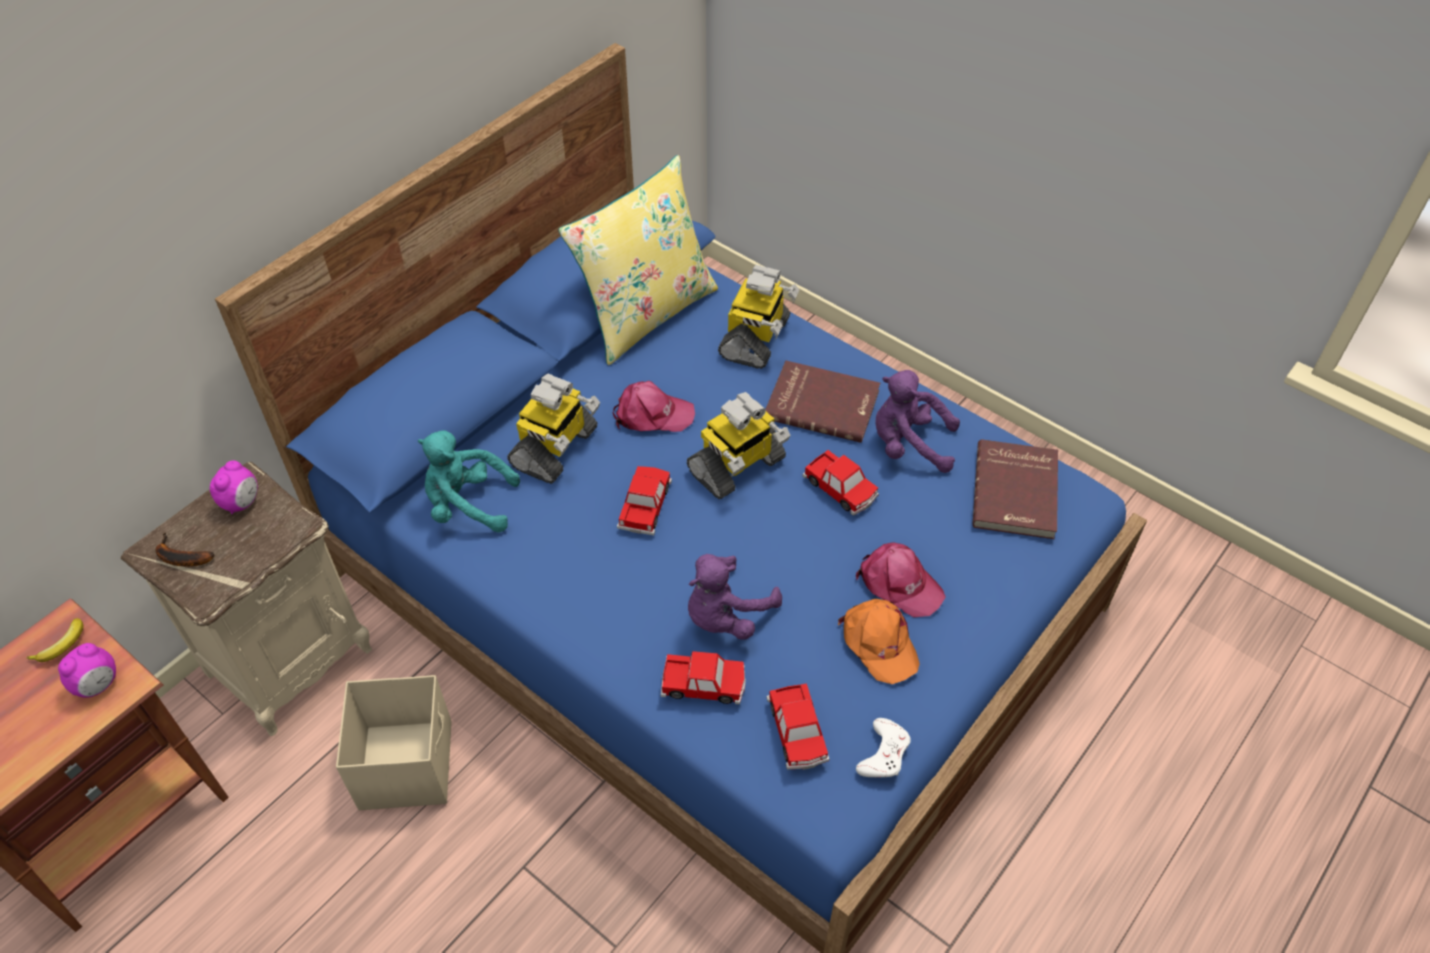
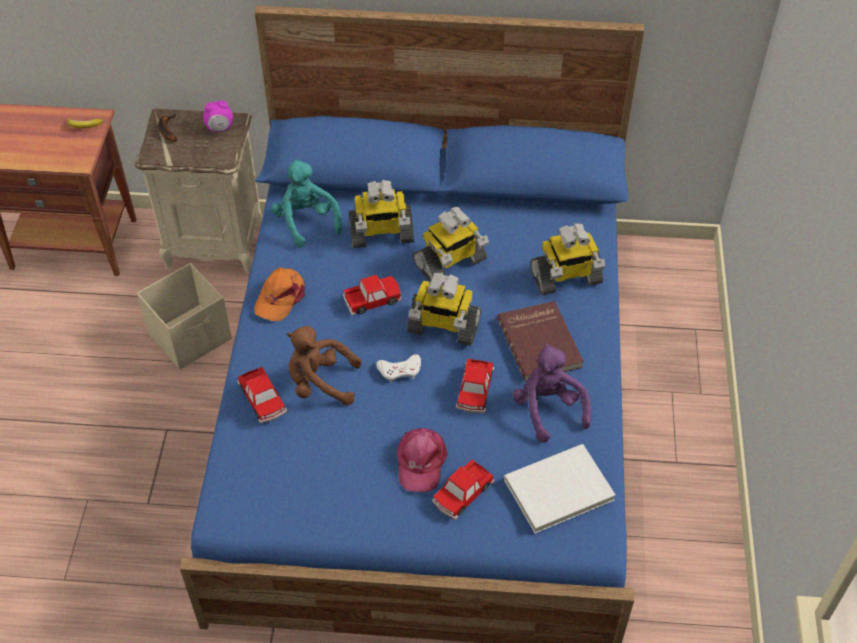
camera: 55 degrees right, 0 degrees up
alarm clock [58,643,116,697] -> none
yellow pillow [558,155,718,365] -> none
pink cap [613,381,695,432] -> toy robot [413,207,489,282]
purple plush toy [688,554,782,639] -> brown plush toy [286,326,361,406]
toy car [767,683,829,770] -> toy car moved to [432,460,495,520]
orange cap [838,599,920,684] -> orange cap moved to [254,267,305,321]
white game controller [856,718,911,778] -> white game controller moved to [376,354,421,383]
red book [972,439,1058,539] -> white book [504,444,615,533]

